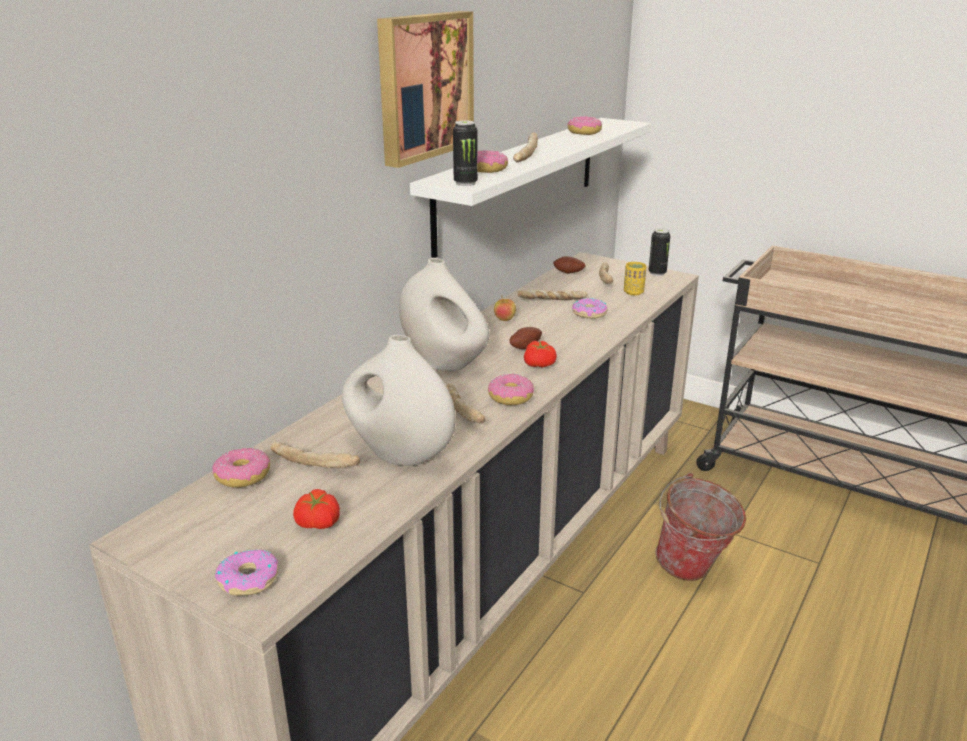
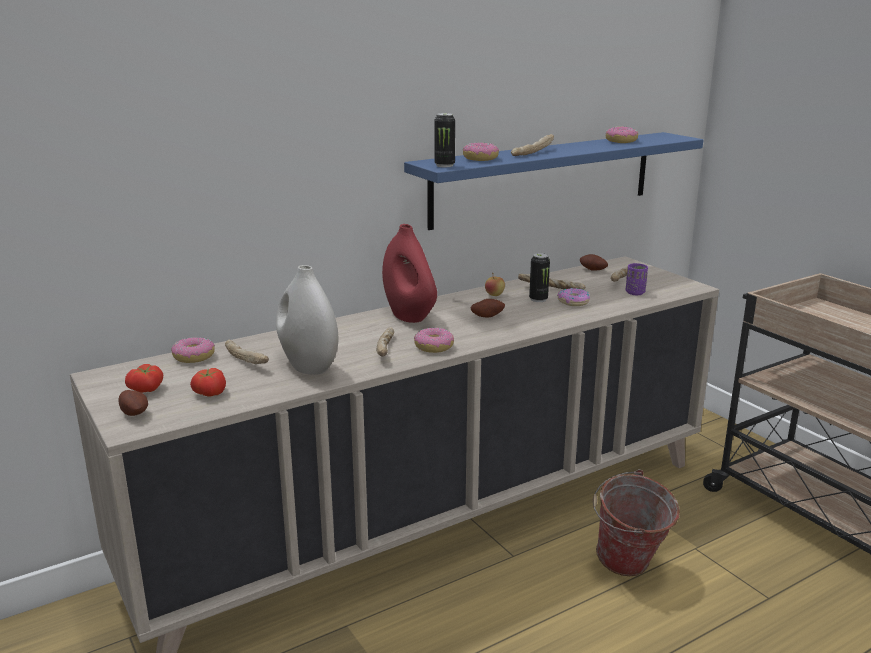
camera: 25 degrees right, 5 degrees down
donut [215,549,278,596] -> potato [119,390,148,416]
picture [377,11,474,168] -> none
white vase [399,258,490,371] -> red vase [382,224,437,323]
white shelf [410,118,651,258] -> blue shelf [404,132,703,230]
tomato [524,341,557,368] -> tomato moved to [125,364,163,393]
yellow cup [624,262,647,295] -> purple cup [626,263,648,295]
can [649,228,670,276] -> can moved to [529,253,550,302]

